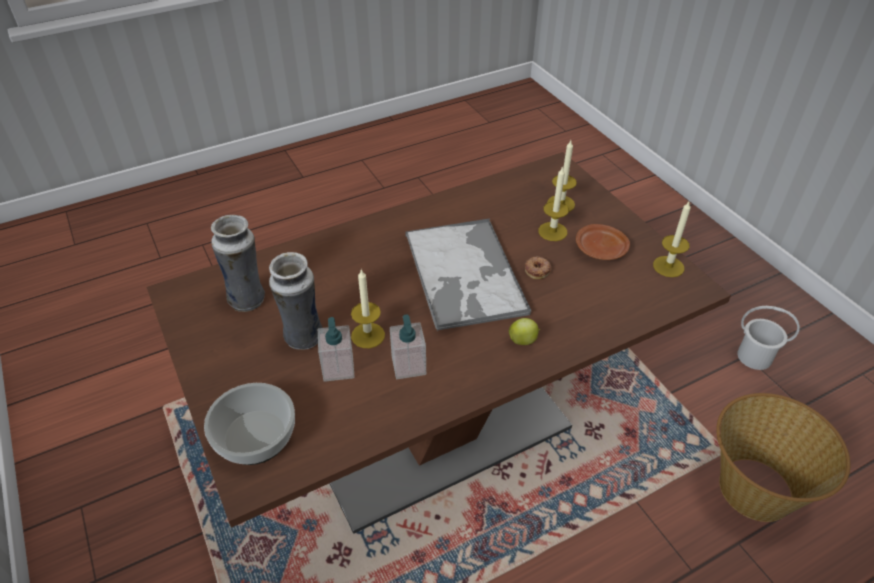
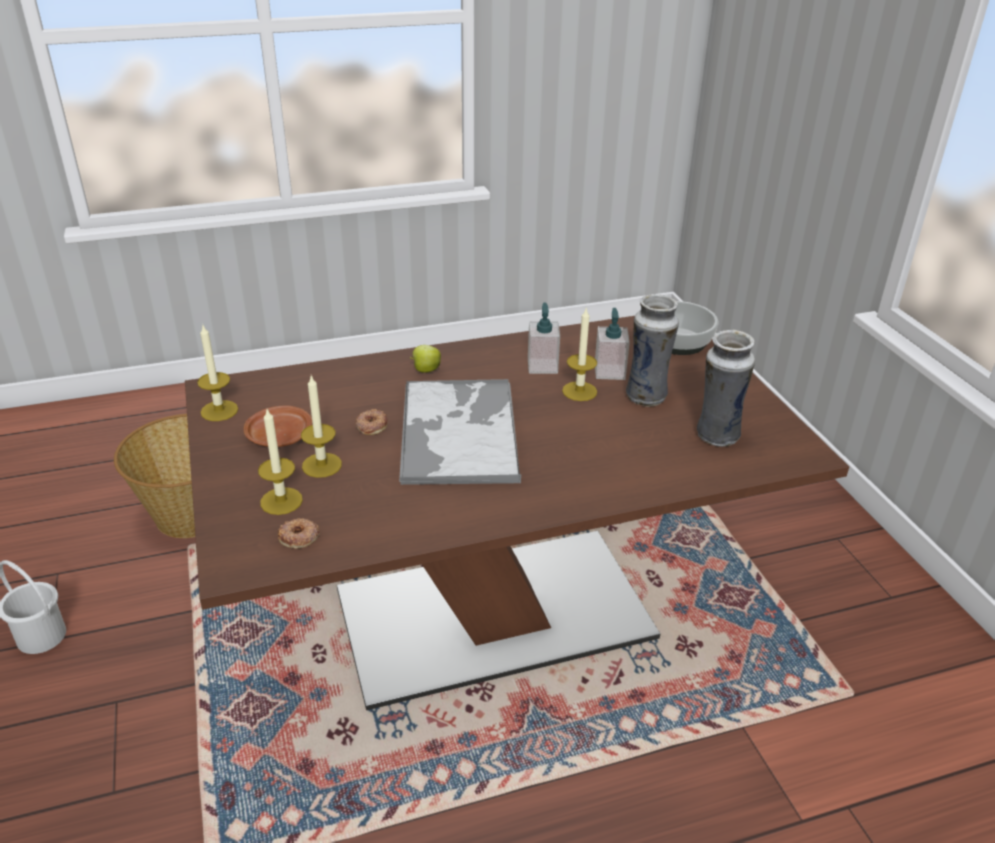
camera: 170 degrees left, 10 degrees down
none -> donut [278,518,320,548]

